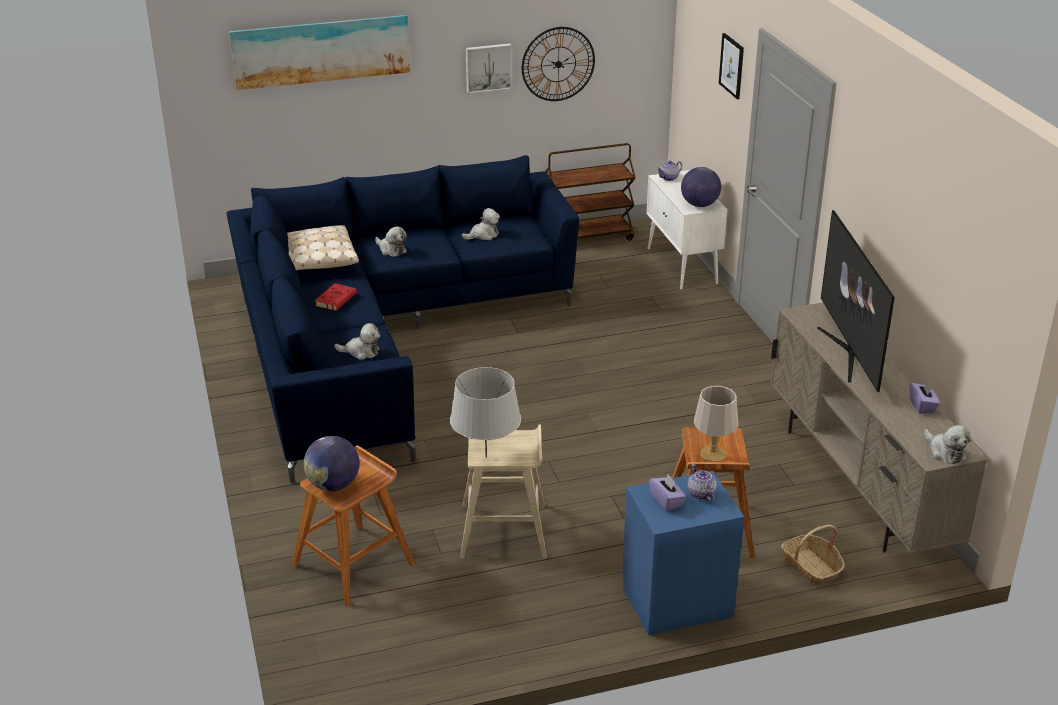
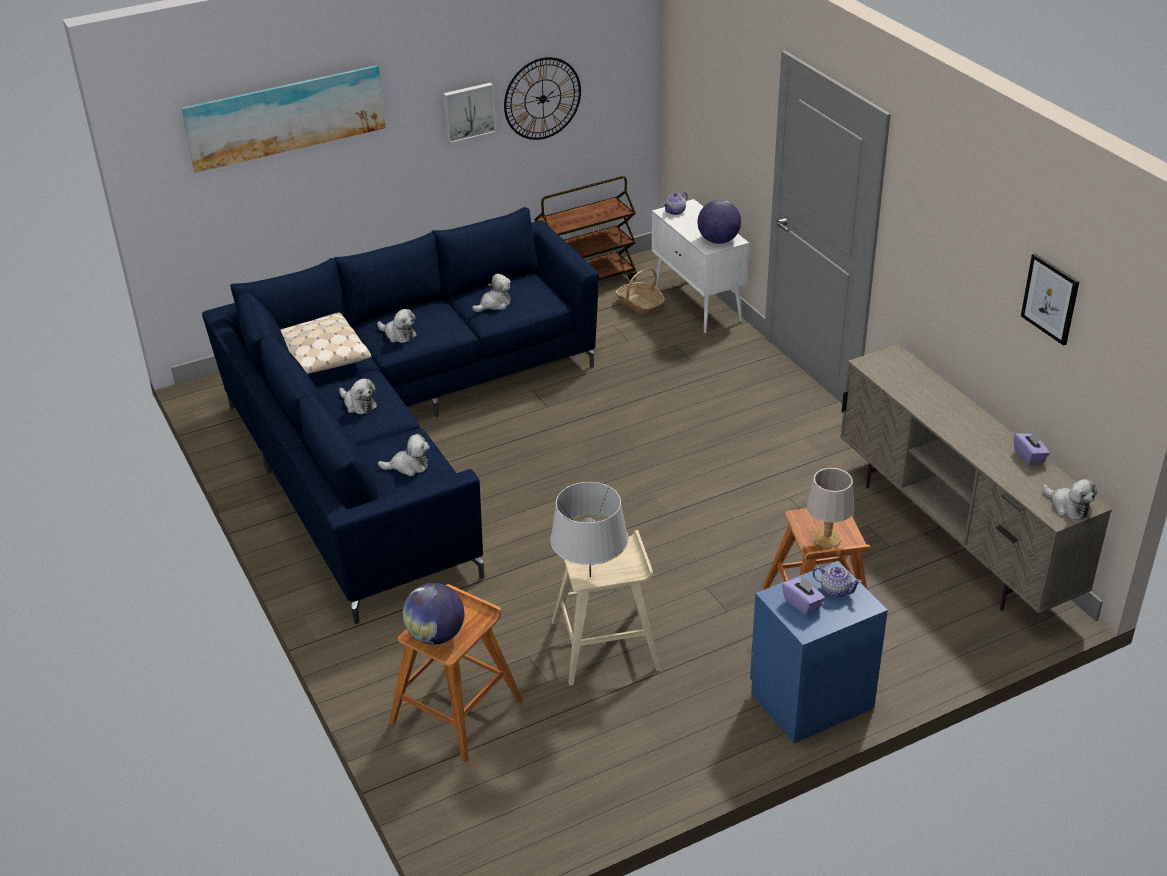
camera: 10 degrees left, 5 degrees up
red book [315,283,357,311] -> plush toy [339,379,377,414]
teapot [687,464,717,501] -> teapot turned 150 degrees clockwise [812,566,862,598]
picture [719,33,744,99] -> picture moved to [1021,253,1079,346]
basket [781,525,845,585] -> basket moved to [615,268,665,316]
television [817,210,895,392] -> none

